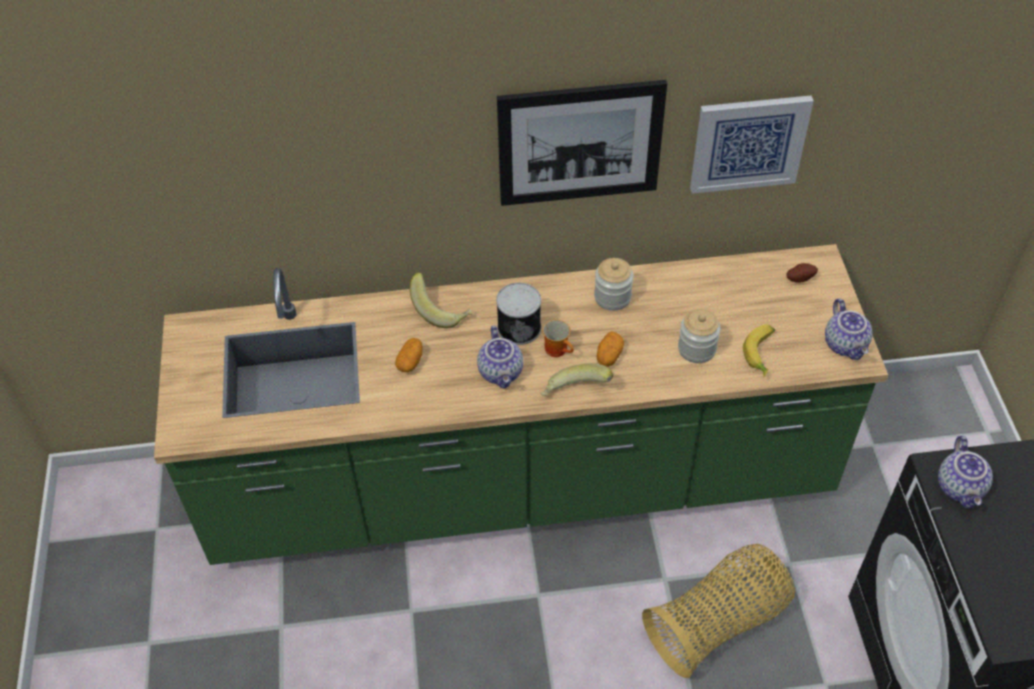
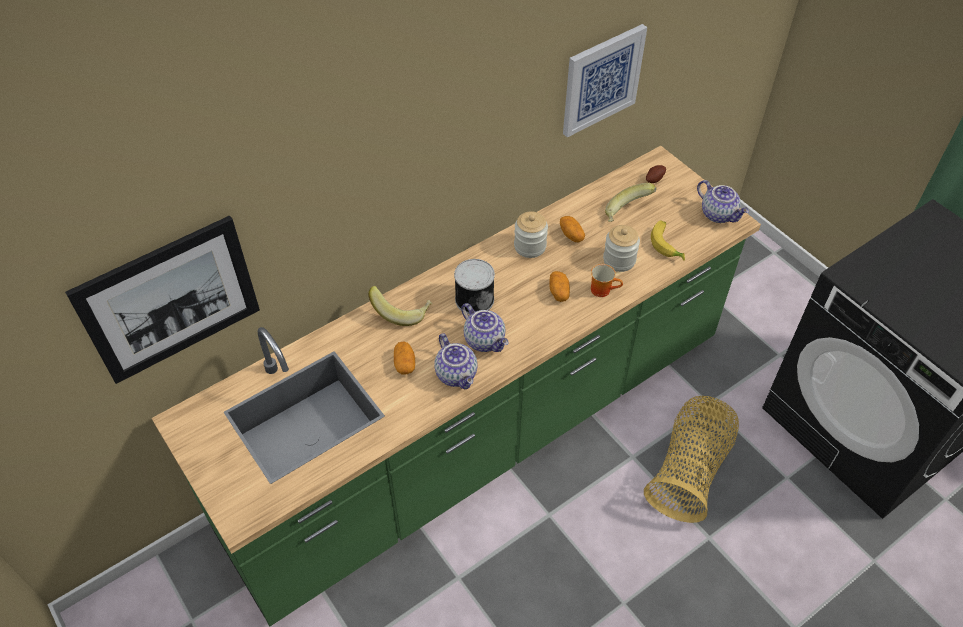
camera: 30 degrees left, 0 degrees up
picture [497,80,667,206] -> picture moved to [65,216,260,384]
banana [541,363,613,396] -> banana moved to [605,183,656,222]
mug [542,319,574,357] -> mug moved to [591,264,623,297]
teapot [938,436,993,509] -> teapot moved to [434,333,478,389]
none -> potato [560,216,585,242]

